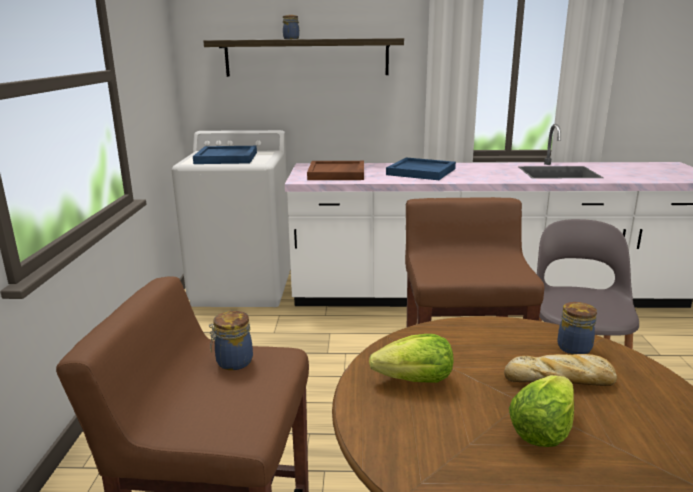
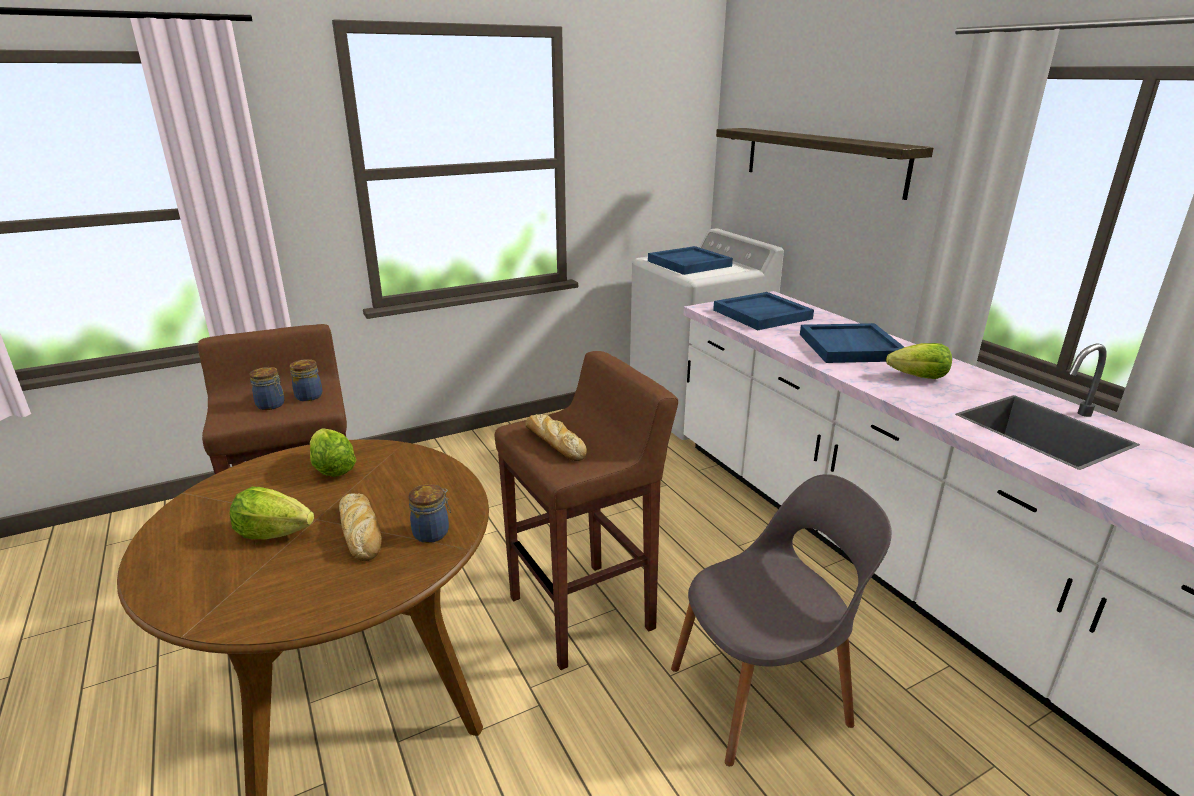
camera: 60 degrees right, 5 degrees up
jar [283,15,299,39] -> jar moved to [249,367,285,410]
brown tray [307,161,364,180] -> blue tray [713,292,814,330]
none -> bread [525,414,587,461]
none -> lettuce [886,343,952,379]

